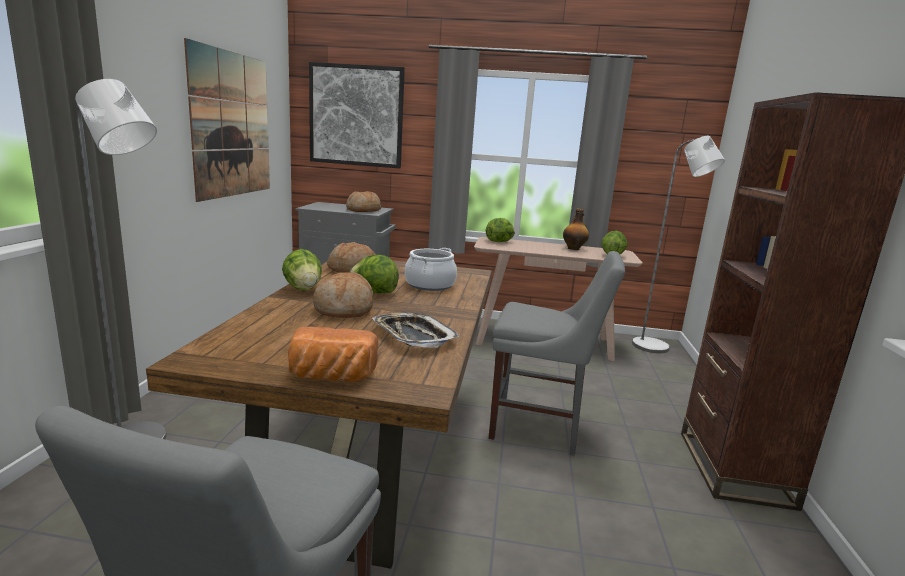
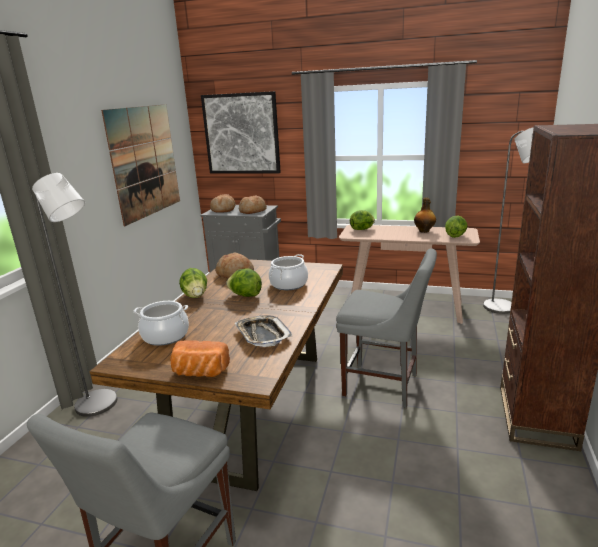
camera: 10 degrees right, 5 degrees up
bread [313,272,373,318] -> bread moved to [210,194,235,213]
none -> cooking pot [134,301,189,346]

